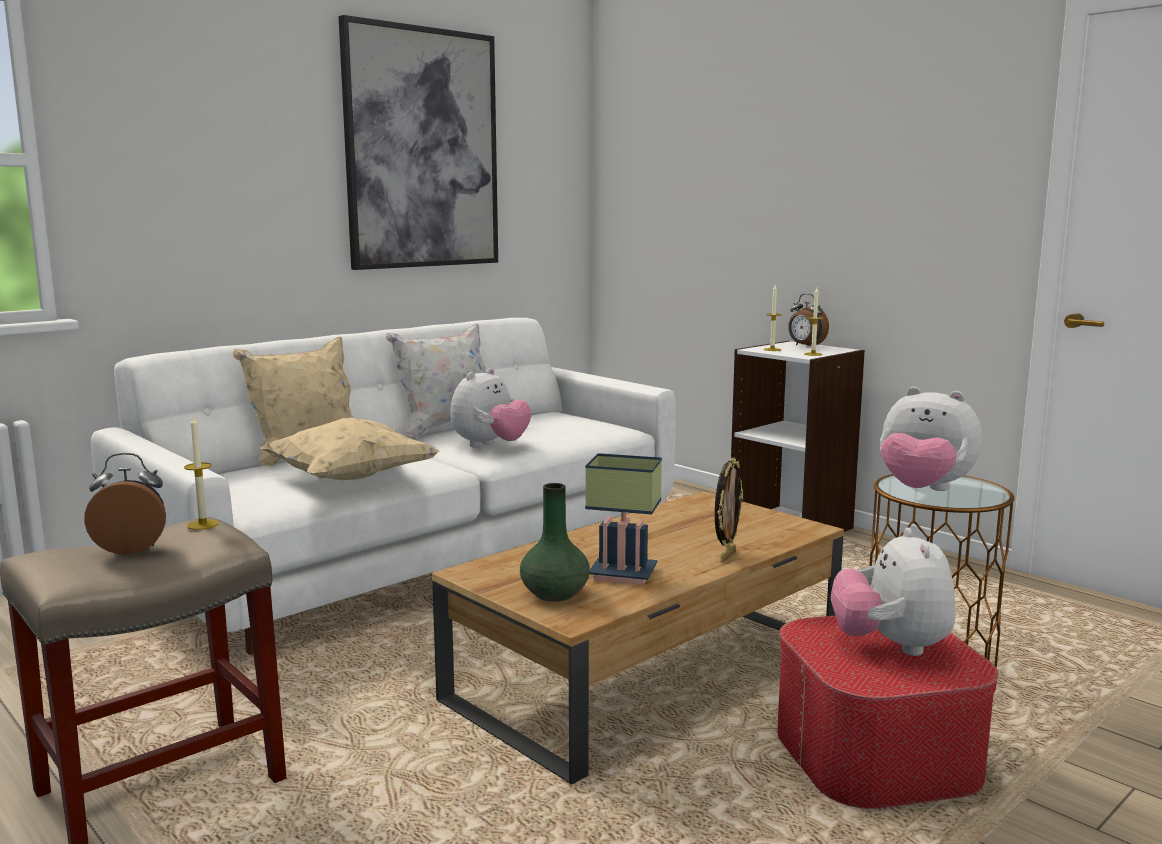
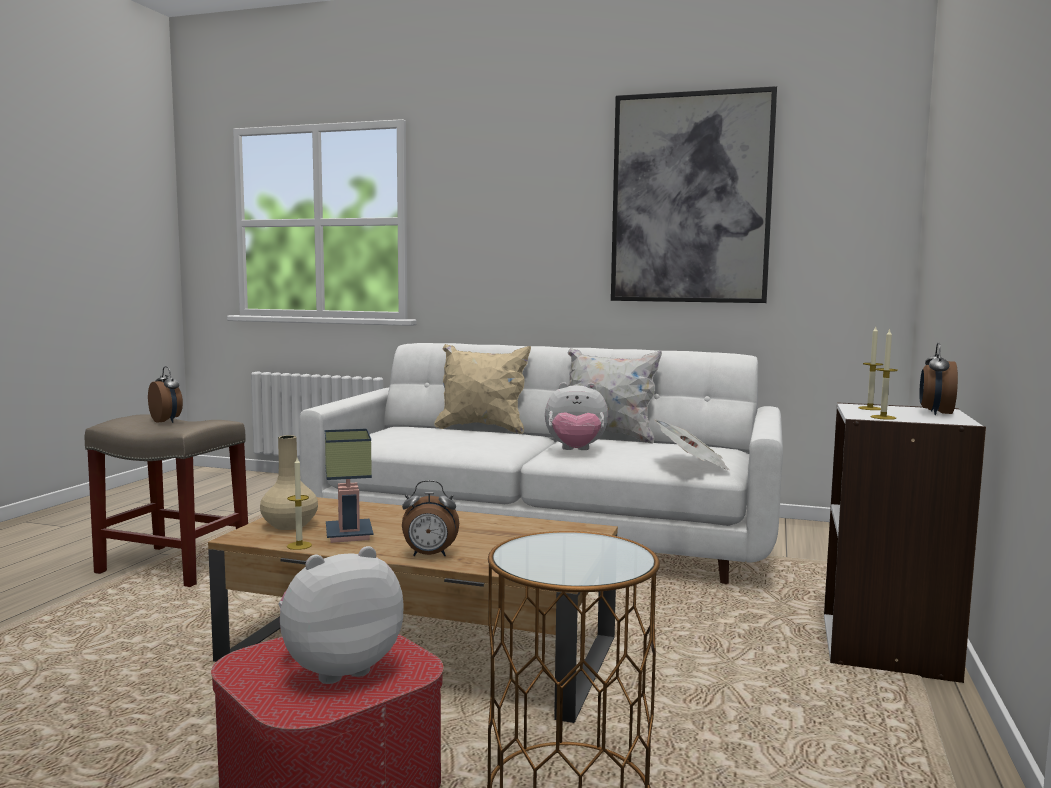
camera: 60 degrees right, 5 degrees down
candle [184,415,219,530] -> candle moved to [287,458,312,550]
beige pillow [260,418,440,480] -> none
green vase [520,483,590,602] -> beige vase [260,435,318,530]
picture frame [715,457,743,562] -> alarm clock [402,480,459,556]
plush toy [880,387,982,491] -> none
none -> newspaper [654,419,730,470]

